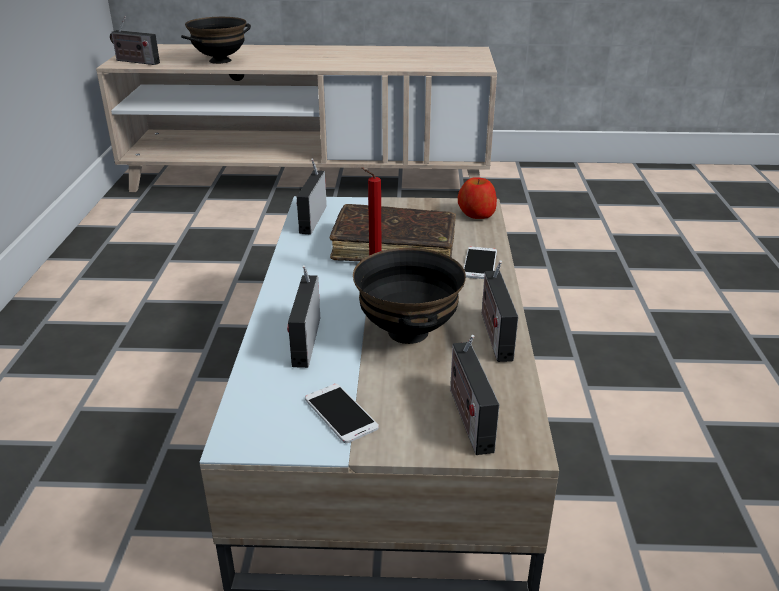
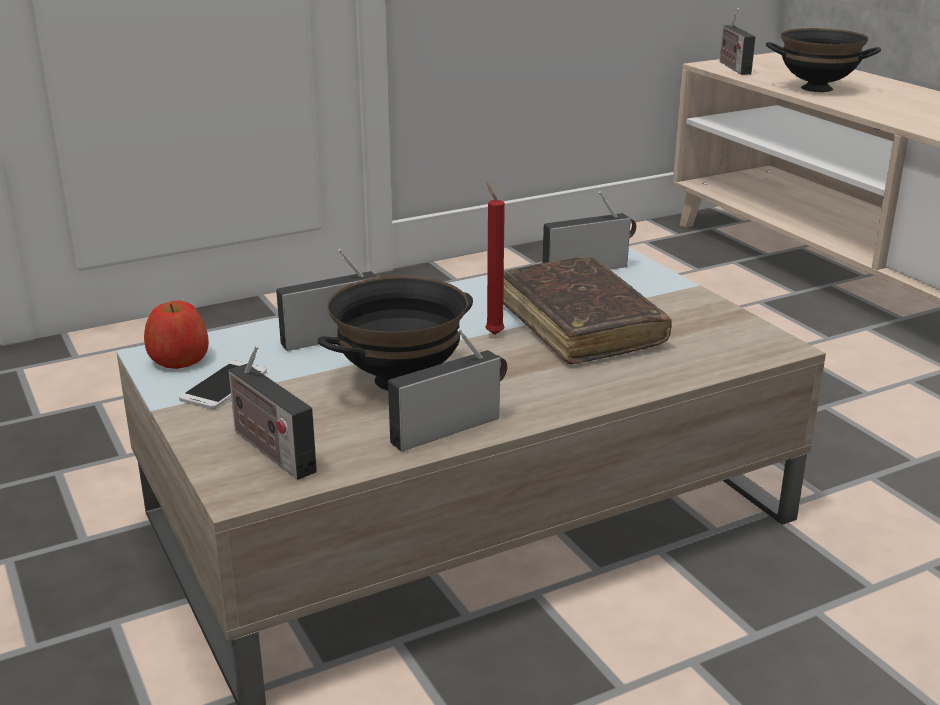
camera: 60 degrees right, 5 degrees down
radio [450,335,499,455] -> radio turned 90 degrees counterclockwise [229,345,317,480]
apple [458,177,497,219] -> apple moved to [144,300,209,369]
phone [464,247,497,279] -> none

